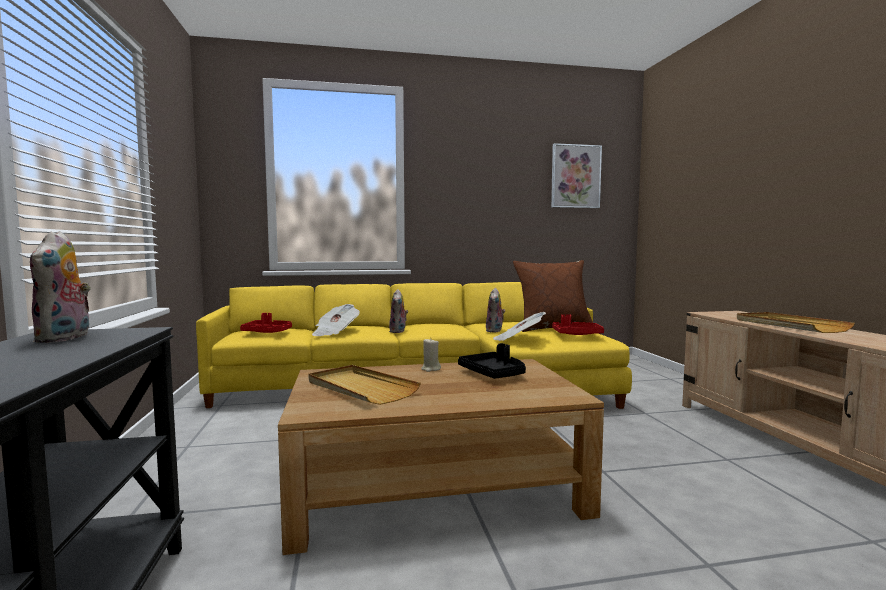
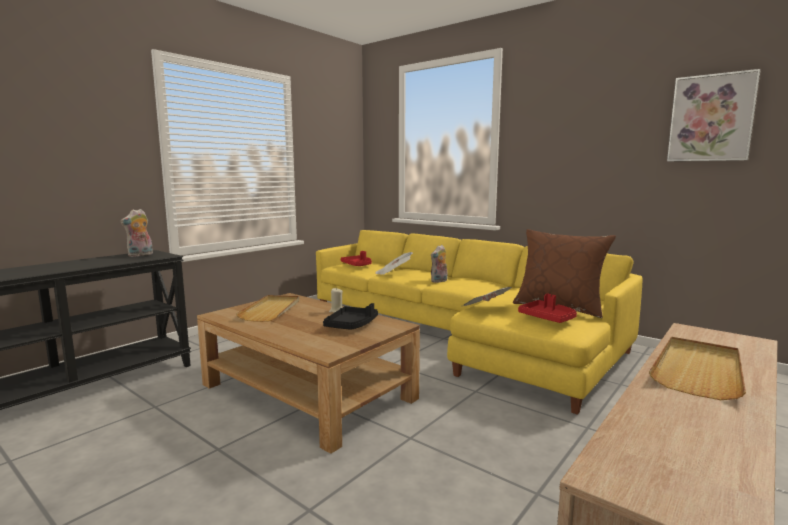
camera: 50 degrees right, 5 degrees up
plush toy [486,288,505,332] -> none

